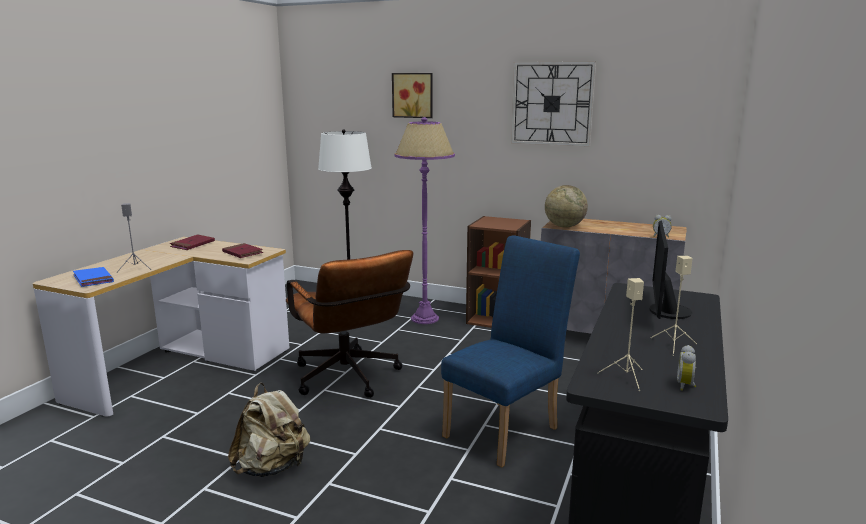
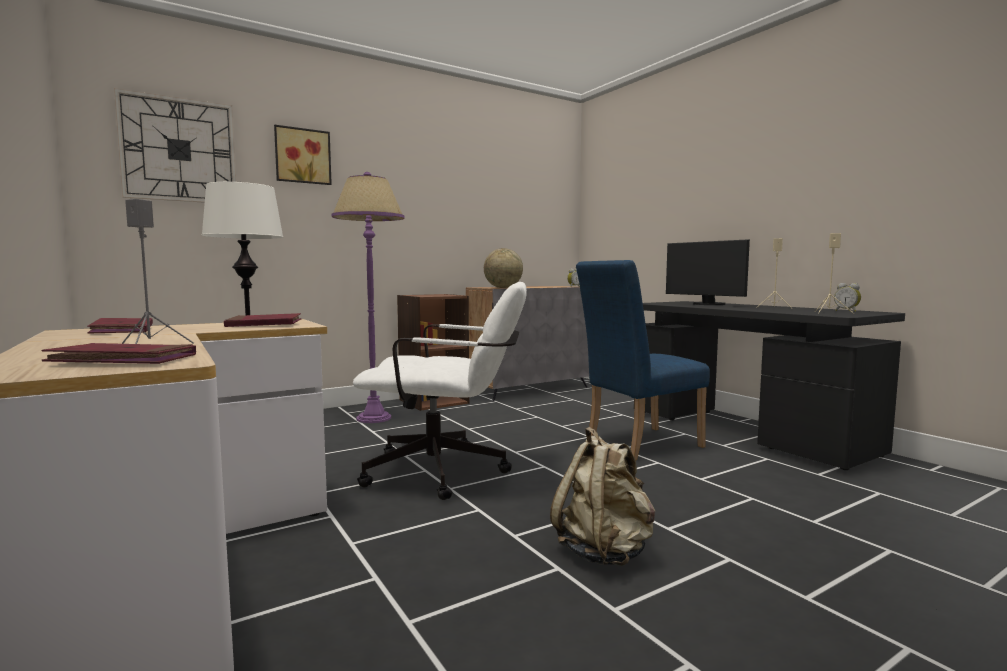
camera: 55 degrees left, 10 degrees down
blue book [73,267,114,287] -> red book [41,343,196,364]
brown office chair [286,250,413,398] -> white office chair [353,282,527,500]
blue chair [441,235,580,467] -> blue chair turned 105 degrees counterclockwise [576,260,710,460]
wall clock [511,61,596,147] -> wall clock moved to [114,88,236,203]

